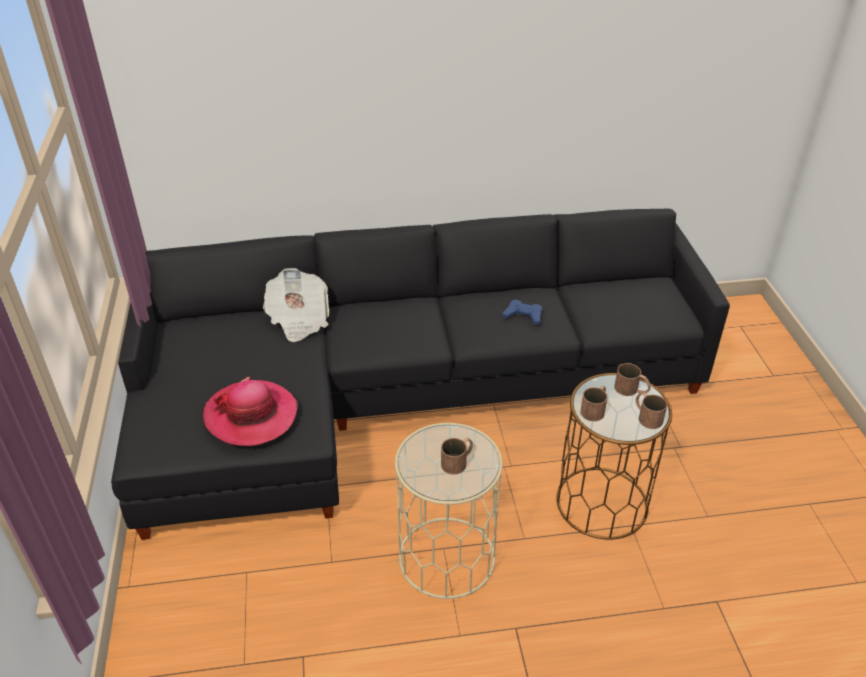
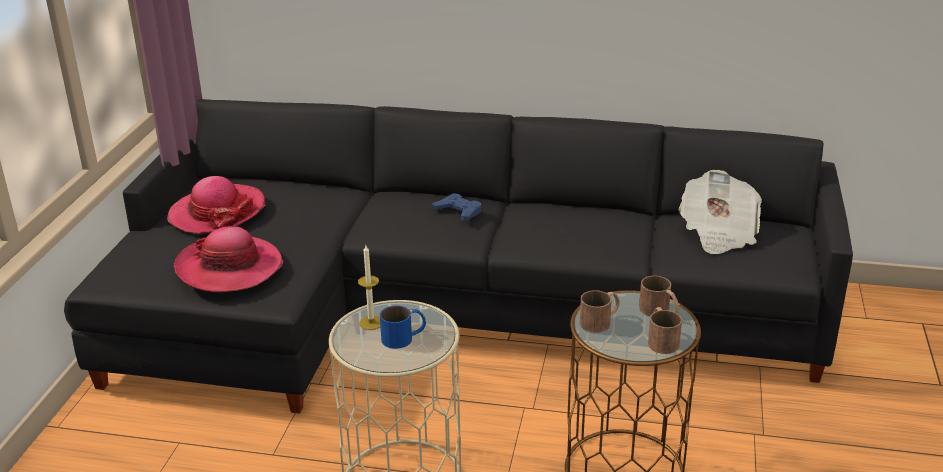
camera: 20 degrees right, 10 degrees down
newspaper [263,268,329,342] -> newspaper moved to [678,170,762,254]
brown mug [441,438,473,474] -> blue mug [380,305,426,349]
blue game controller [502,300,542,325] -> blue game controller moved to [432,193,481,221]
none -> hat [167,176,266,234]
none -> candle [358,245,380,330]

